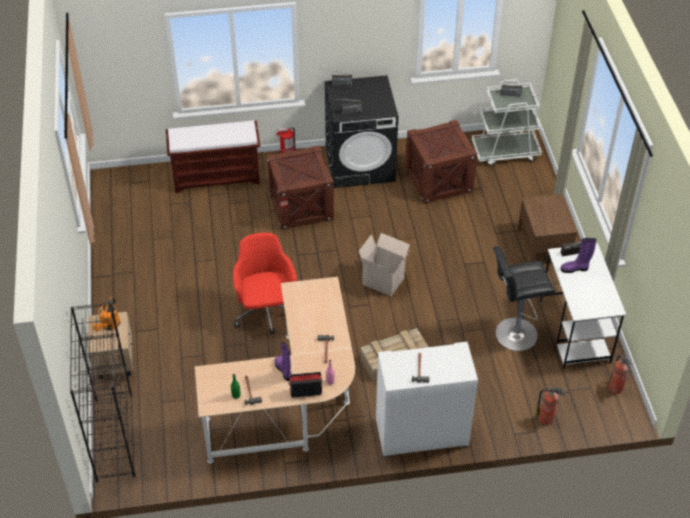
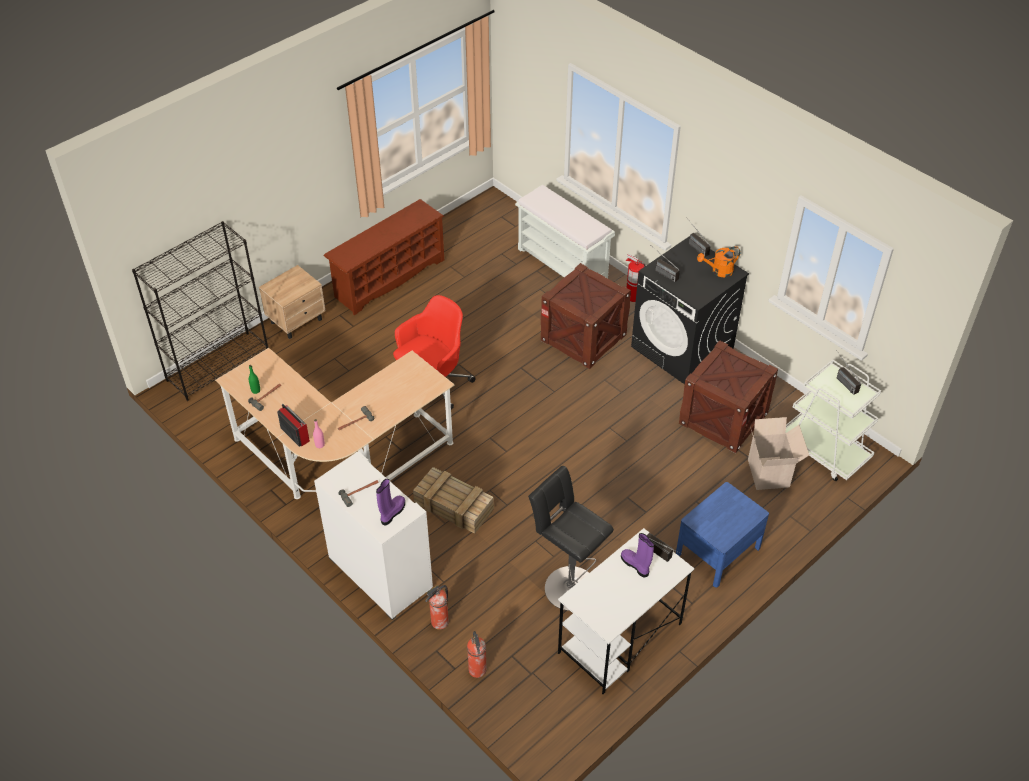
camera: 55 degrees right, 0 degrees up
orange watering can [93,298,120,331] -> orange watering can moved to [697,246,741,277]
brown bench [166,120,260,193] -> white bench [515,185,615,278]
purple boot [275,342,292,381] -> purple boot moved to [376,479,405,525]
cardboard box [359,233,410,296] -> cardboard box moved to [748,417,809,490]
brown nightstand [517,194,577,262] -> blue nightstand [676,482,769,588]
fire extinguisher [609,355,631,394] -> fire extinguisher moved to [425,585,449,630]
none -> brown shoe rack [324,199,444,315]

